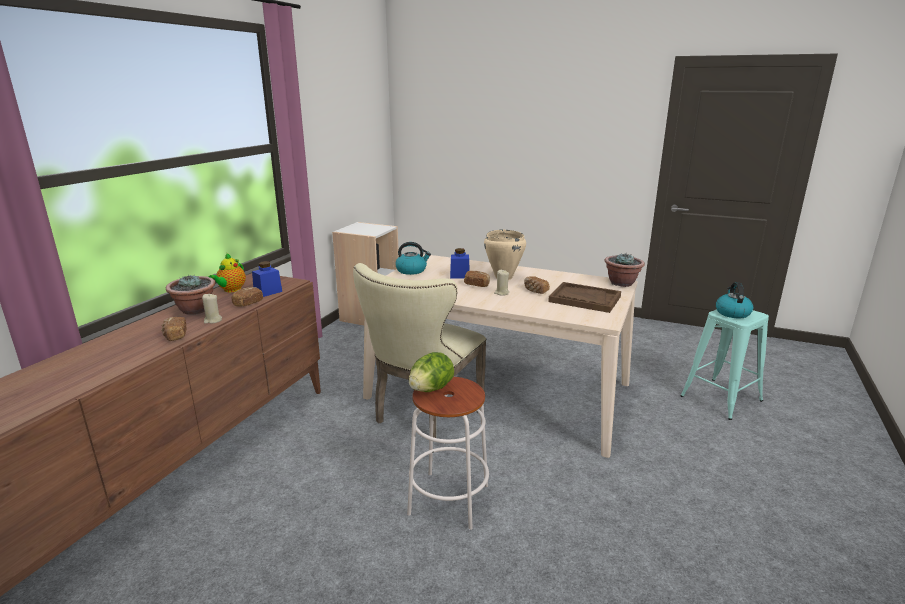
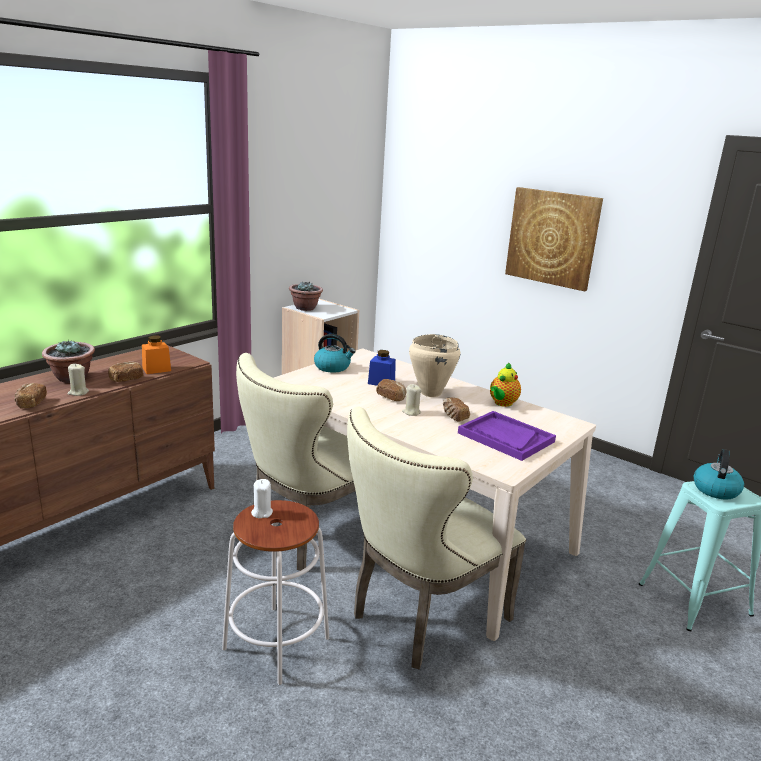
camera: 15 degrees right, 0 degrees up
teapot [208,253,246,292] -> teapot moved to [490,362,521,407]
blue jar [252,261,282,297] -> orange jar [142,336,171,374]
lettuce [409,352,454,392] -> white candle [251,479,273,518]
brown tray [548,282,621,313] -> purple tray [458,411,556,461]
potted plant [604,254,645,287] -> potted plant moved to [289,281,323,311]
none -> beige chair [347,406,526,669]
none -> picture [505,187,603,291]

